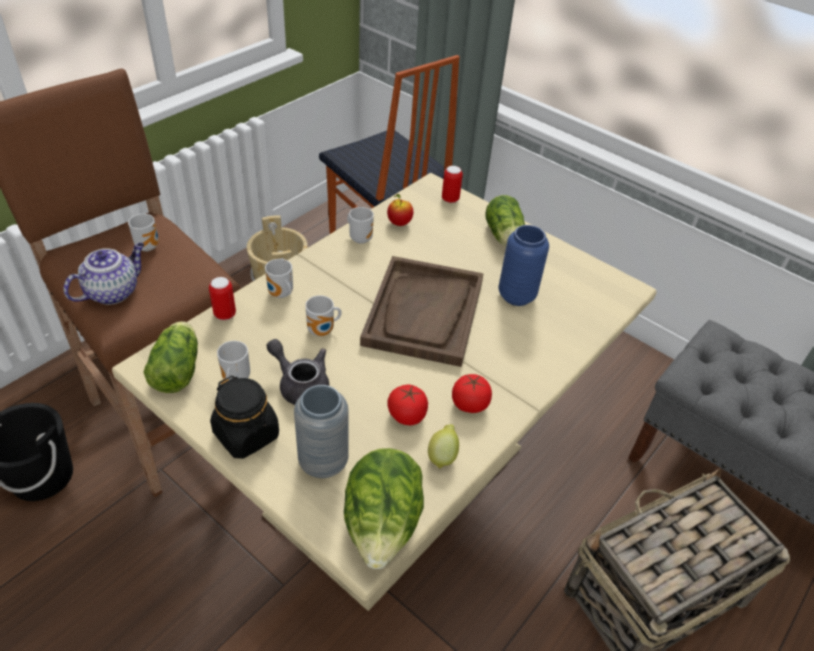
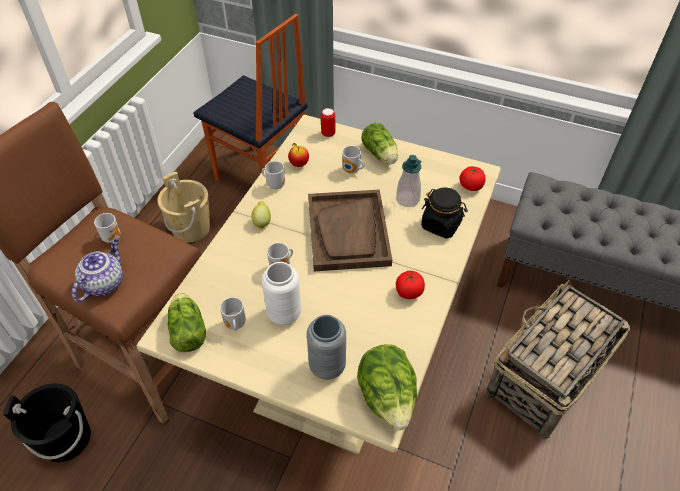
camera: 15 degrees left, 5 degrees up
can [209,277,236,320] -> none
black jar [210,376,279,459] -> black jar moved to [421,188,468,238]
mug [265,259,293,298] -> mug moved to [342,146,364,174]
grey teapot [266,339,329,405] -> white vase [262,262,301,325]
tomato [387,385,428,425] -> tomato moved to [459,166,486,191]
lemon [428,425,459,469] -> lemon moved to [251,201,271,229]
blue vase [499,225,549,306] -> soap dispenser [396,155,422,207]

